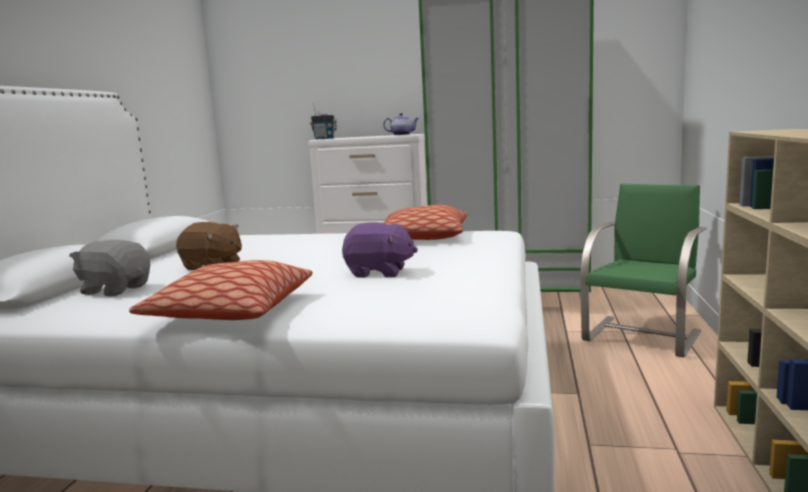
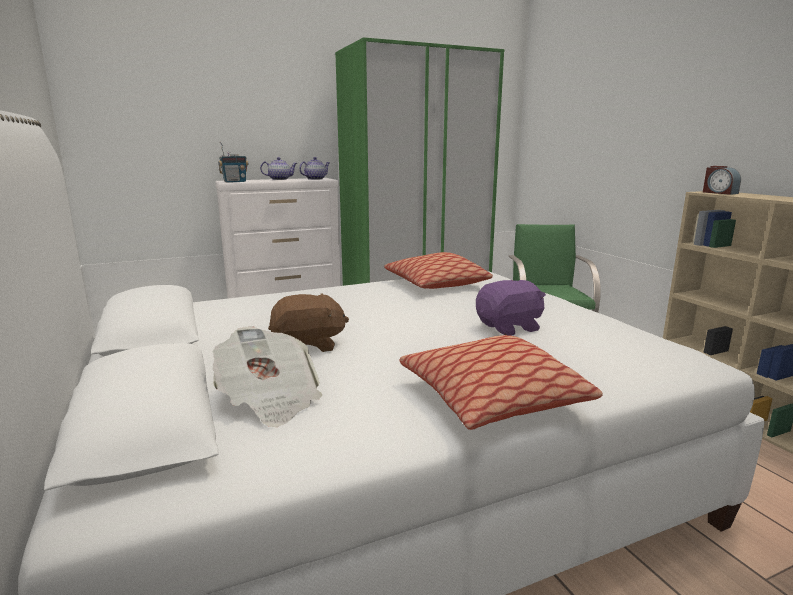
camera: 35 degrees left, 5 degrees up
grey plush toy [69,240,150,296] -> newspaper [213,327,322,427]
none -> teapot [260,157,297,180]
none -> alarm clock [703,166,741,195]

